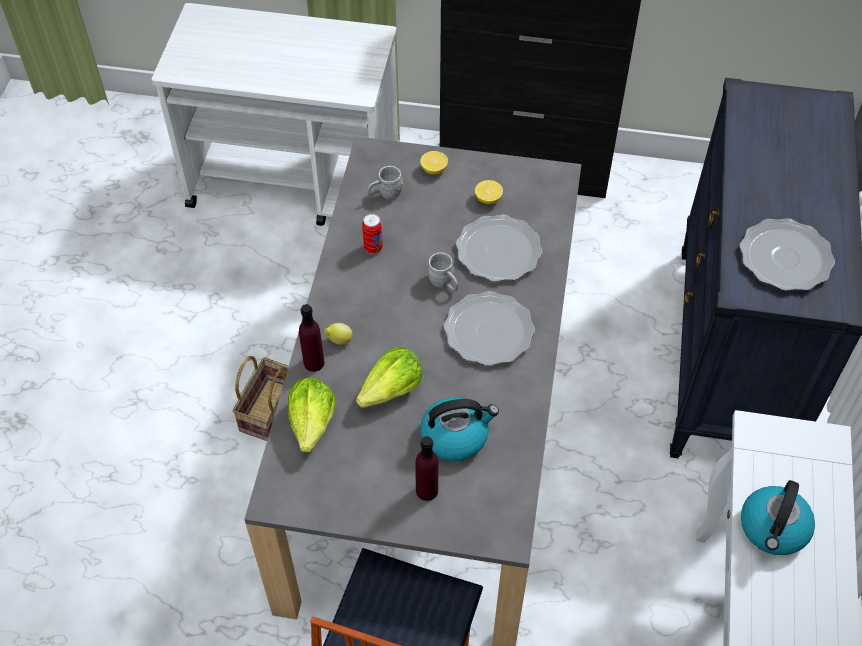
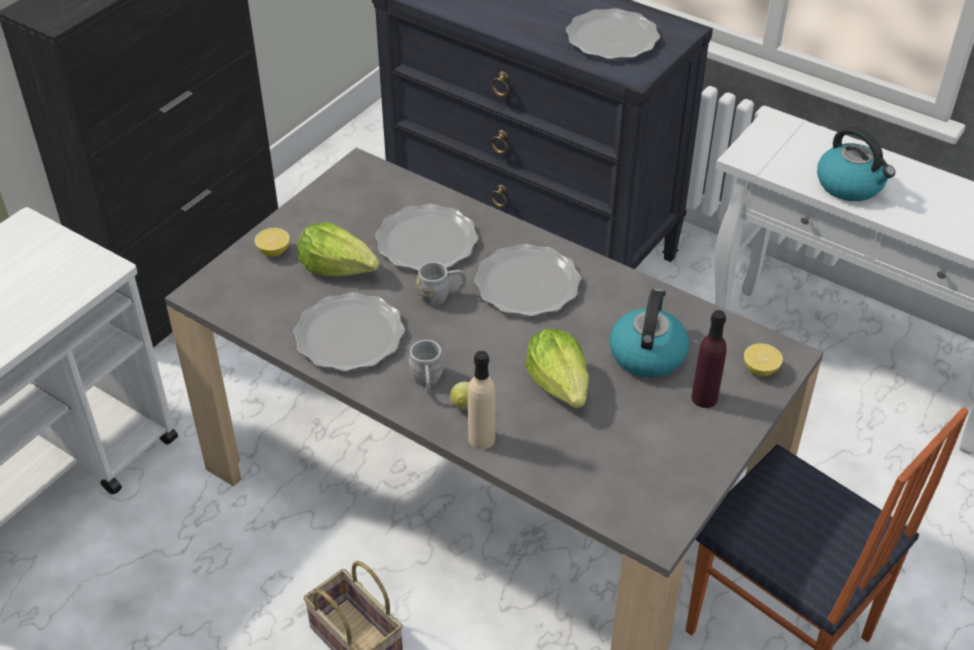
camera: 65 degrees left, 10 degrees down
lettuce [288,377,336,453] -> lettuce moved to [297,222,380,276]
purple bottle [299,304,324,372] -> beige bottle [468,351,495,449]
can [362,214,383,254] -> plate [293,292,405,371]
grey mug [367,166,403,200] -> grey mug moved to [408,340,444,395]
lemon [475,180,503,204] -> lemon moved to [744,343,783,376]

